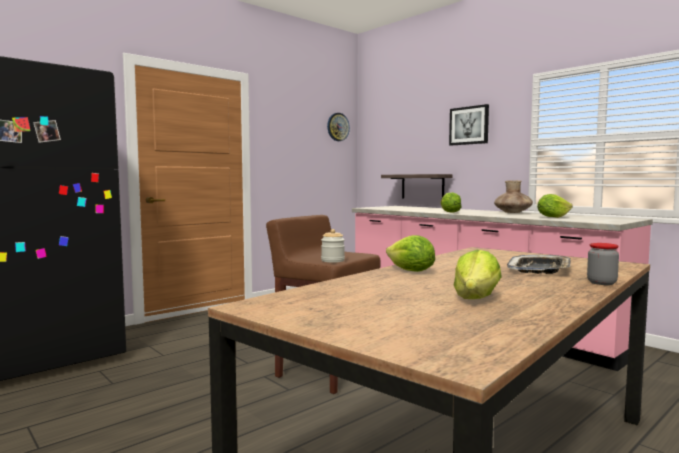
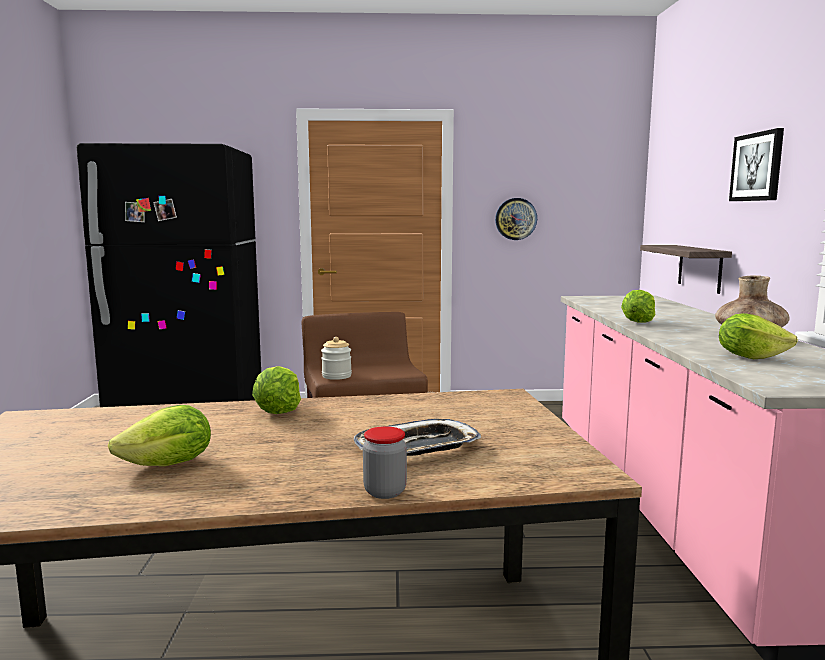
camera: 40 degrees right, 5 degrees up
wall clock [327,113,350,141] -> wall clock moved to [495,198,537,240]

